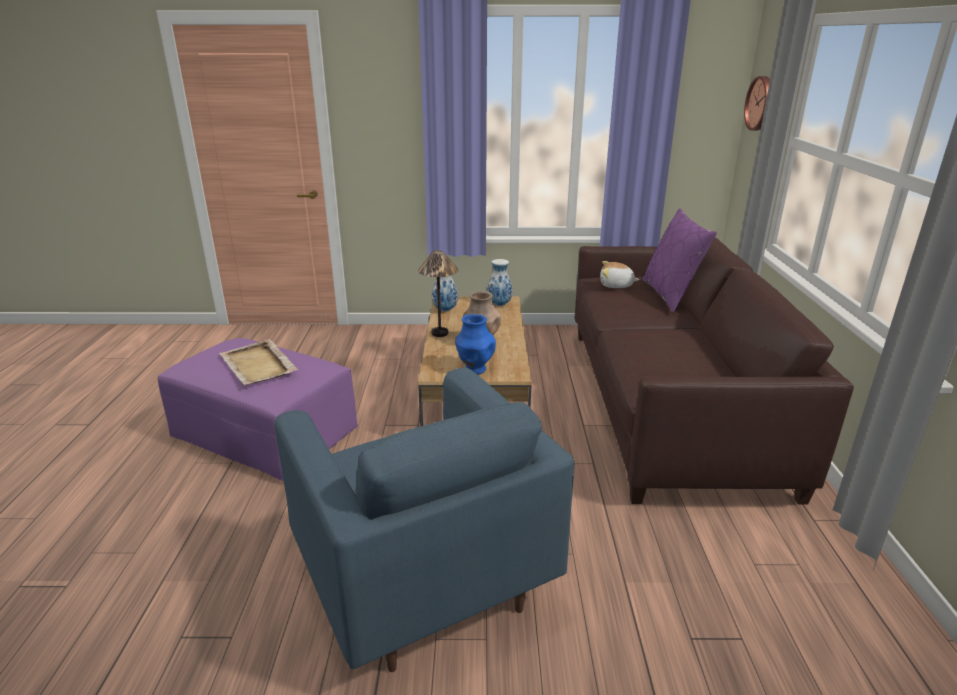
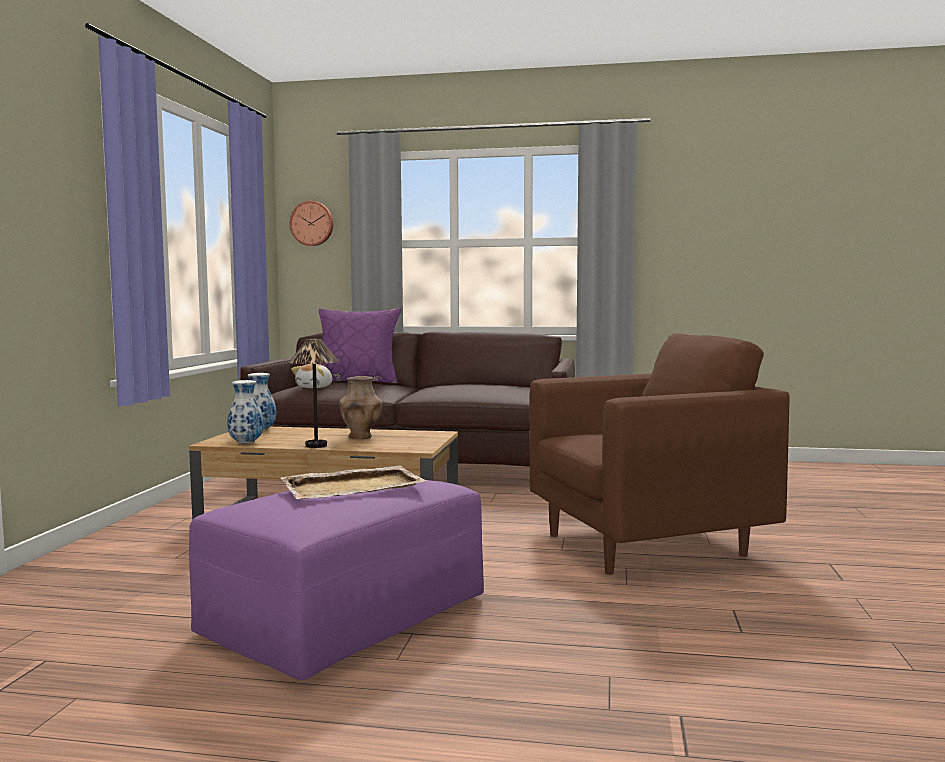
camera: 80 degrees left, 20 degrees down
blue armchair [274,367,574,672] -> brown armchair [529,334,790,575]
blue vase [455,314,496,375] -> none

